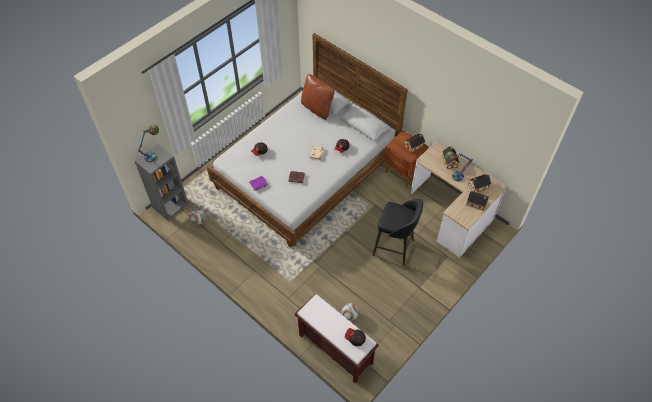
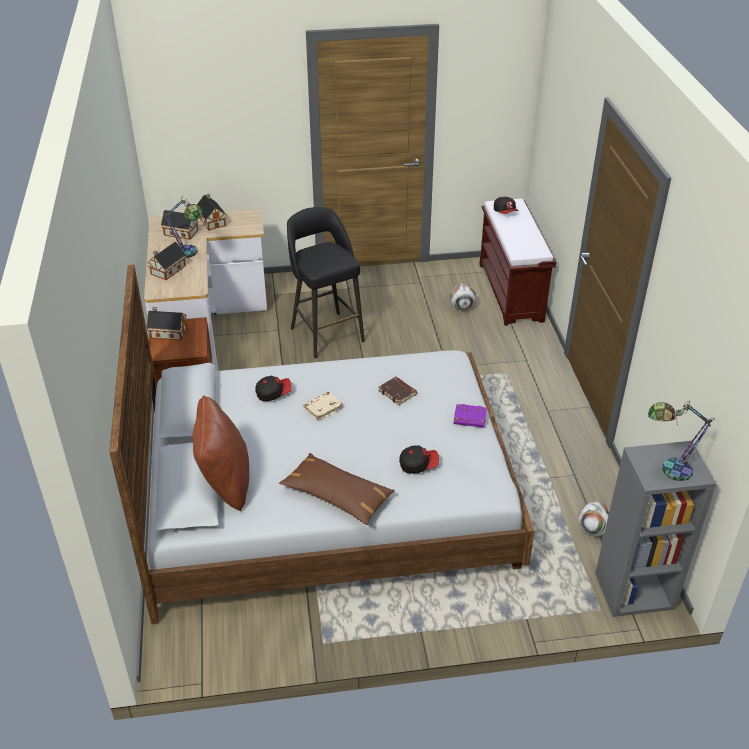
camera: 140 degrees left, 15 degrees down
none -> brown pillow [279,453,395,525]

